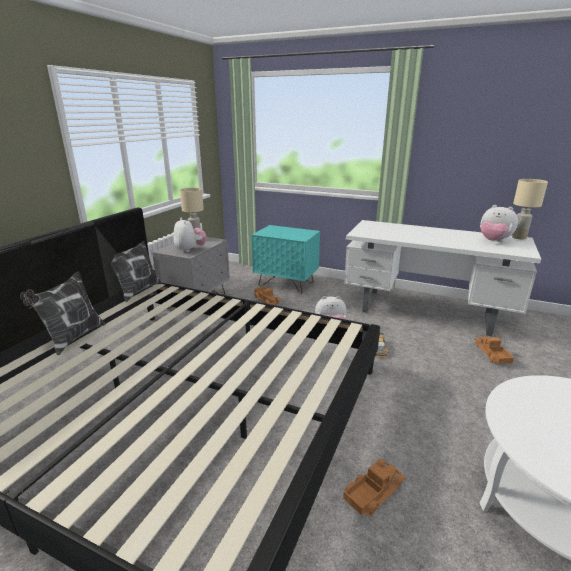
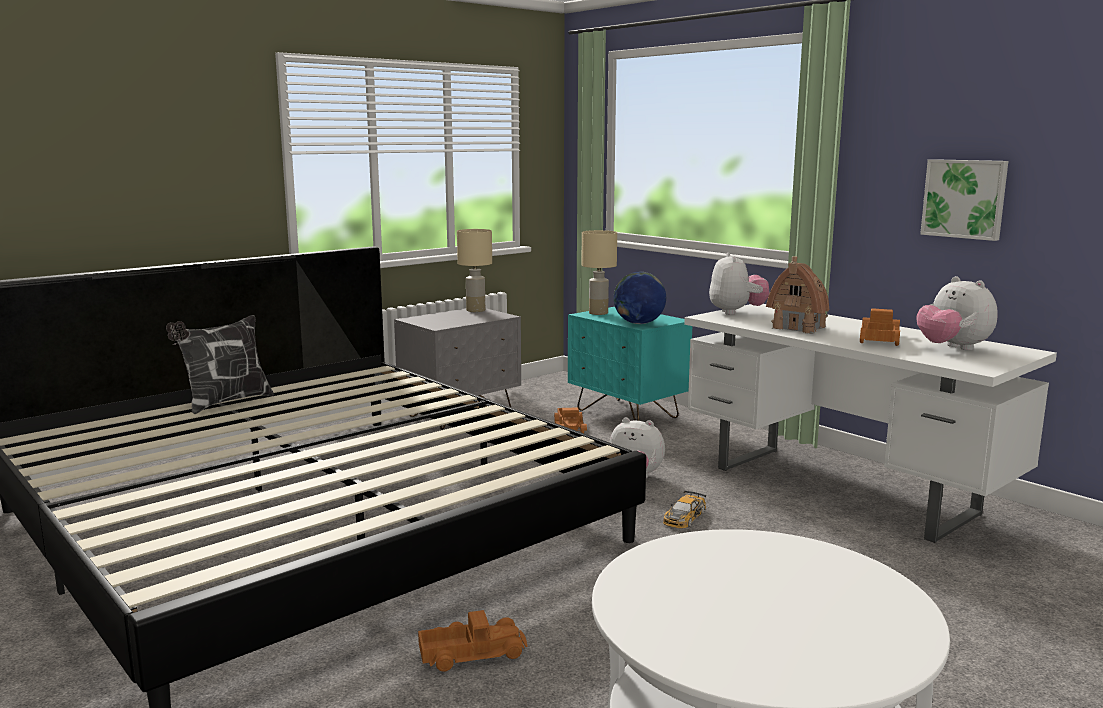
camera: 25 degrees right, 10 degrees down
pillow [111,241,162,302] -> none
plush toy [174,218,207,253] -> plush toy moved to [709,253,769,315]
toy truck [474,337,514,364] -> toy truck moved to [860,308,900,346]
beige table lamp [512,179,548,240] -> beige table lamp moved to [582,230,617,315]
none -> globe [614,272,666,324]
none -> toy house [766,256,829,334]
none -> picture [920,159,1008,241]

